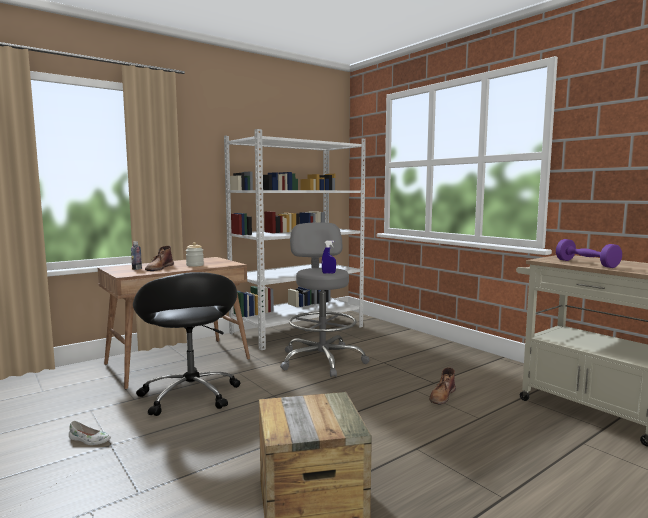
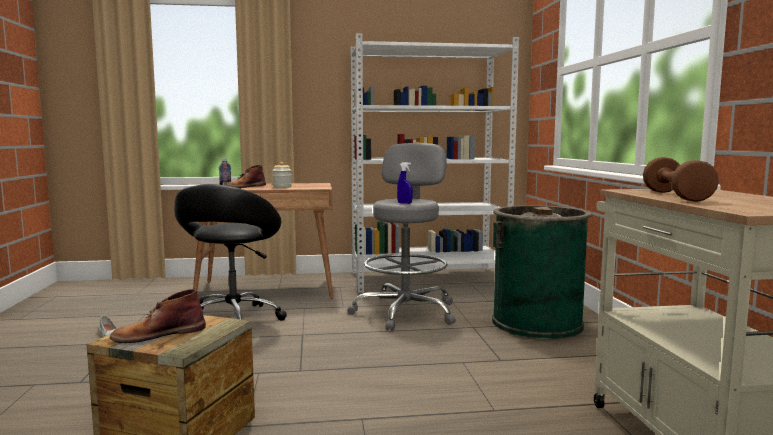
camera: 30 degrees right, 0 degrees up
brown boot [429,367,456,405] -> brown boot moved to [110,289,206,343]
purple dumbbell [556,239,622,268] -> brown dumbbell [643,157,719,202]
none -> green trash can [492,205,592,339]

